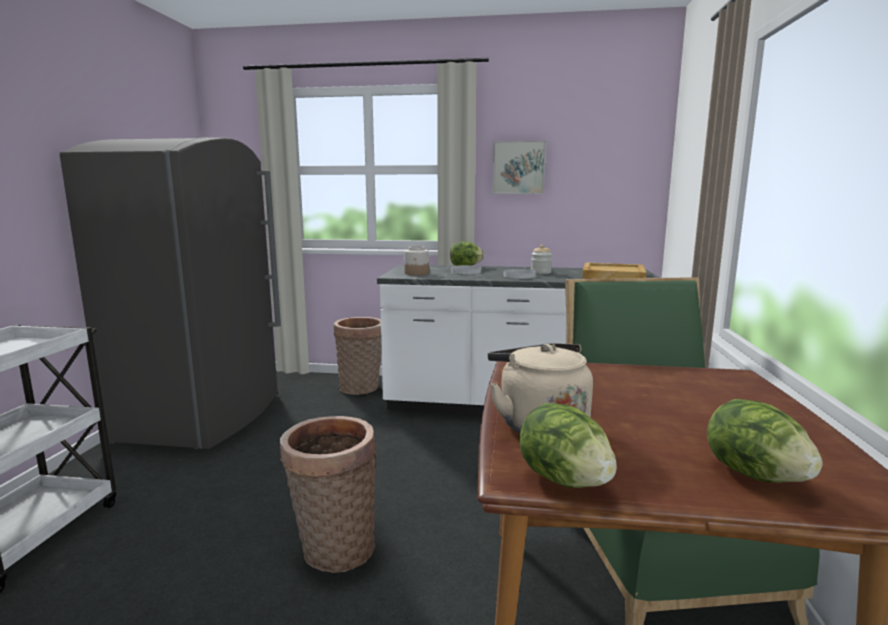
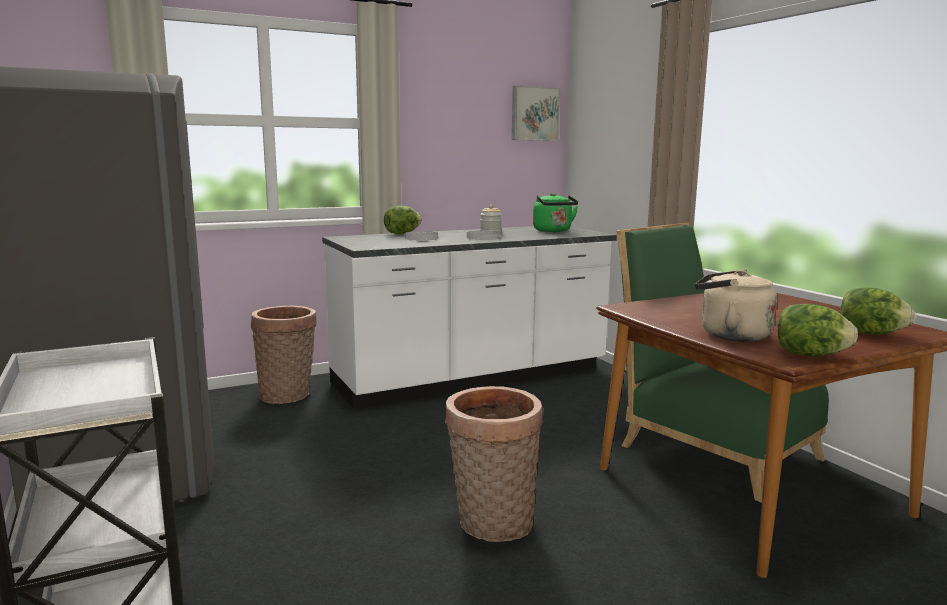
camera: 35 degrees left, 0 degrees up
jar [404,246,429,275] -> none
picture [492,141,546,194] -> picture moved to [512,86,560,141]
beige tray [582,262,646,279] -> green kettle [533,193,578,232]

